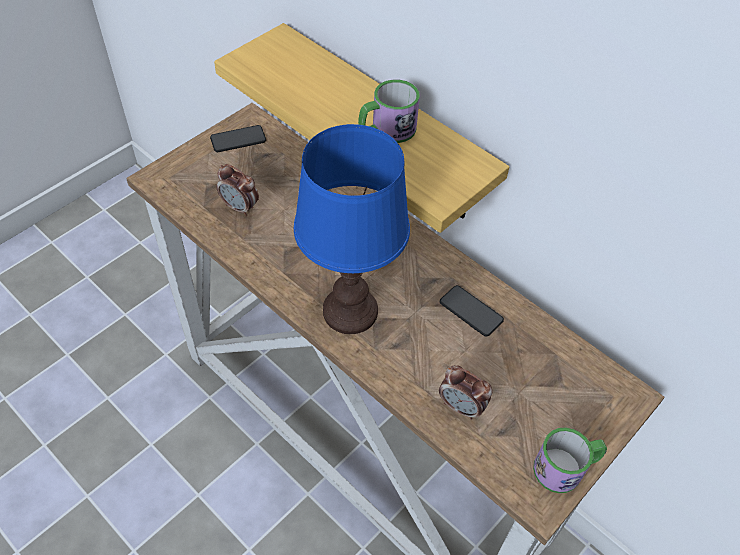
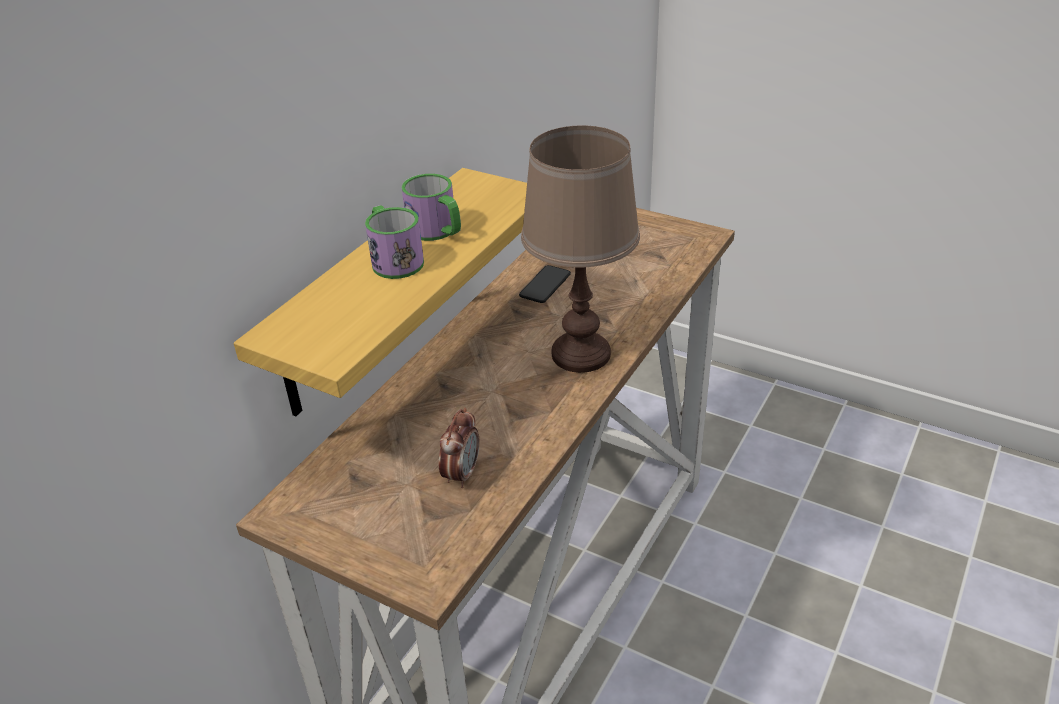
camera: 100 degrees left, 15 degrees down
phone [210,125,266,152] -> none
blue table lamp [294,124,410,334] -> brown table lamp [521,125,640,373]
alarm clock [439,365,492,420] -> none
mug [533,428,607,493] -> mug moved to [365,205,424,279]

